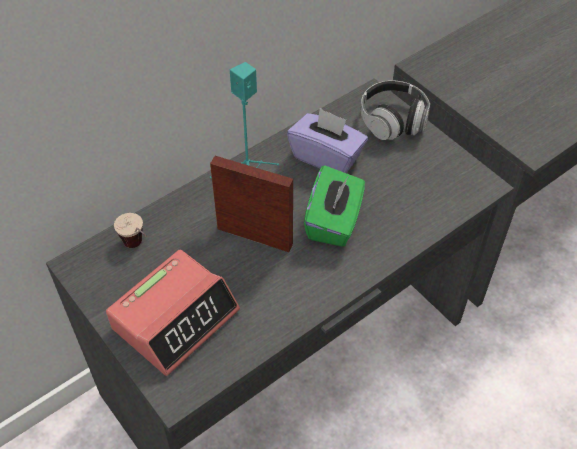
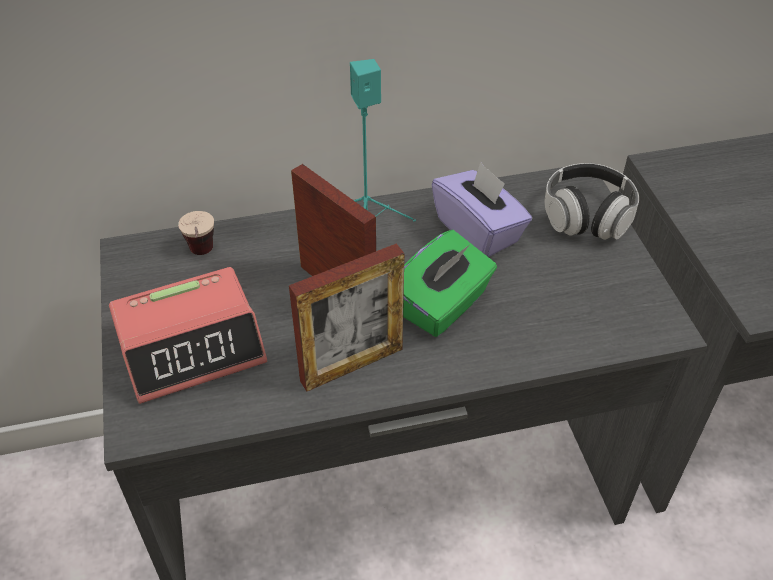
camera: 25 degrees right, 5 degrees down
none -> picture frame [289,244,405,392]

